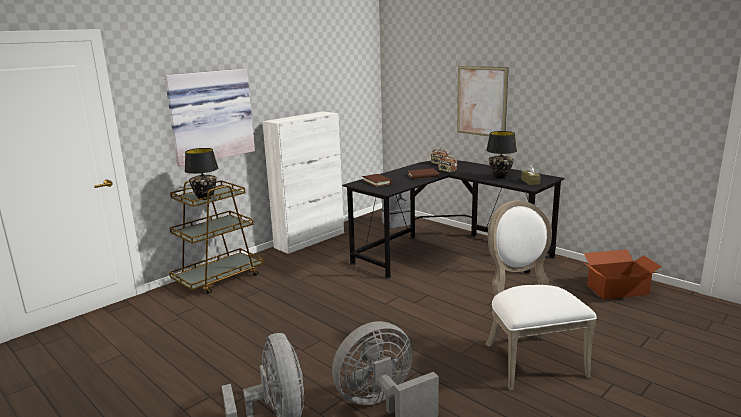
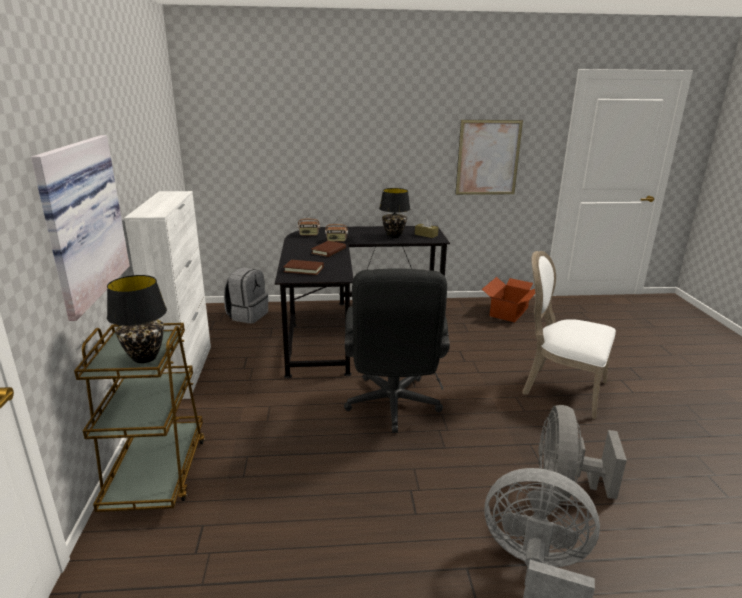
camera: 50 degrees left, 5 degrees up
picture [457,66,509,136] -> picture moved to [455,120,523,195]
none -> black office chair [344,268,450,433]

